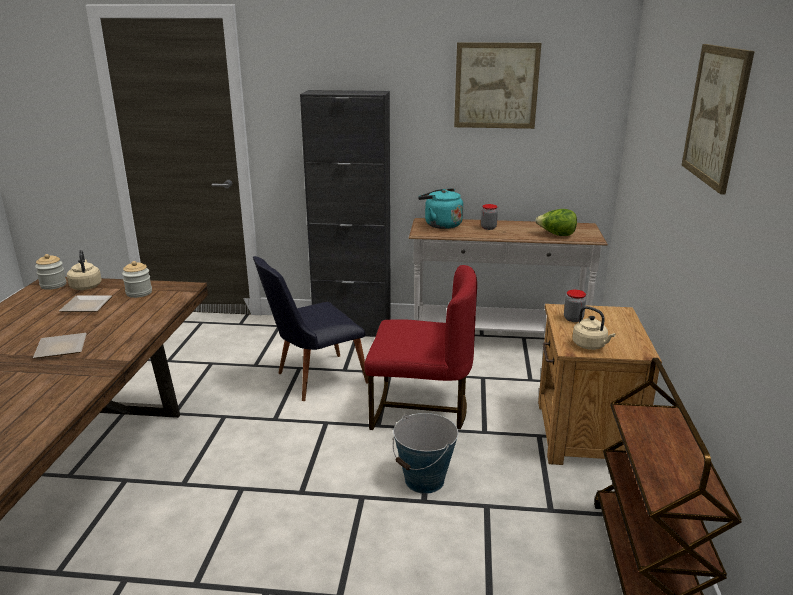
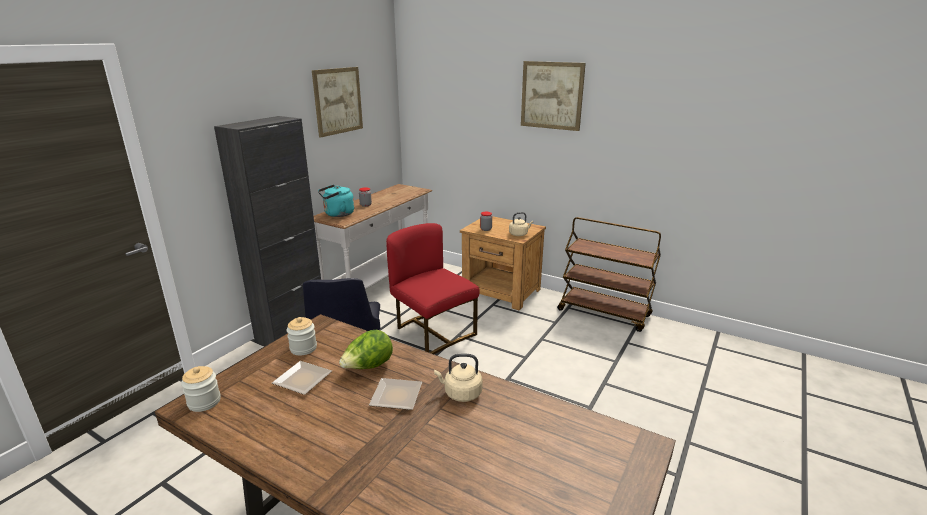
camera: 65 degrees left, 0 degrees up
beige kettle [67,250,102,290] -> beige kettle moved to [434,354,483,402]
red chair [364,265,477,430] -> red chair turned 75 degrees counterclockwise [386,223,480,354]
bucket [393,413,458,494] -> none
lettuce [535,209,577,236] -> lettuce moved to [339,330,393,369]

